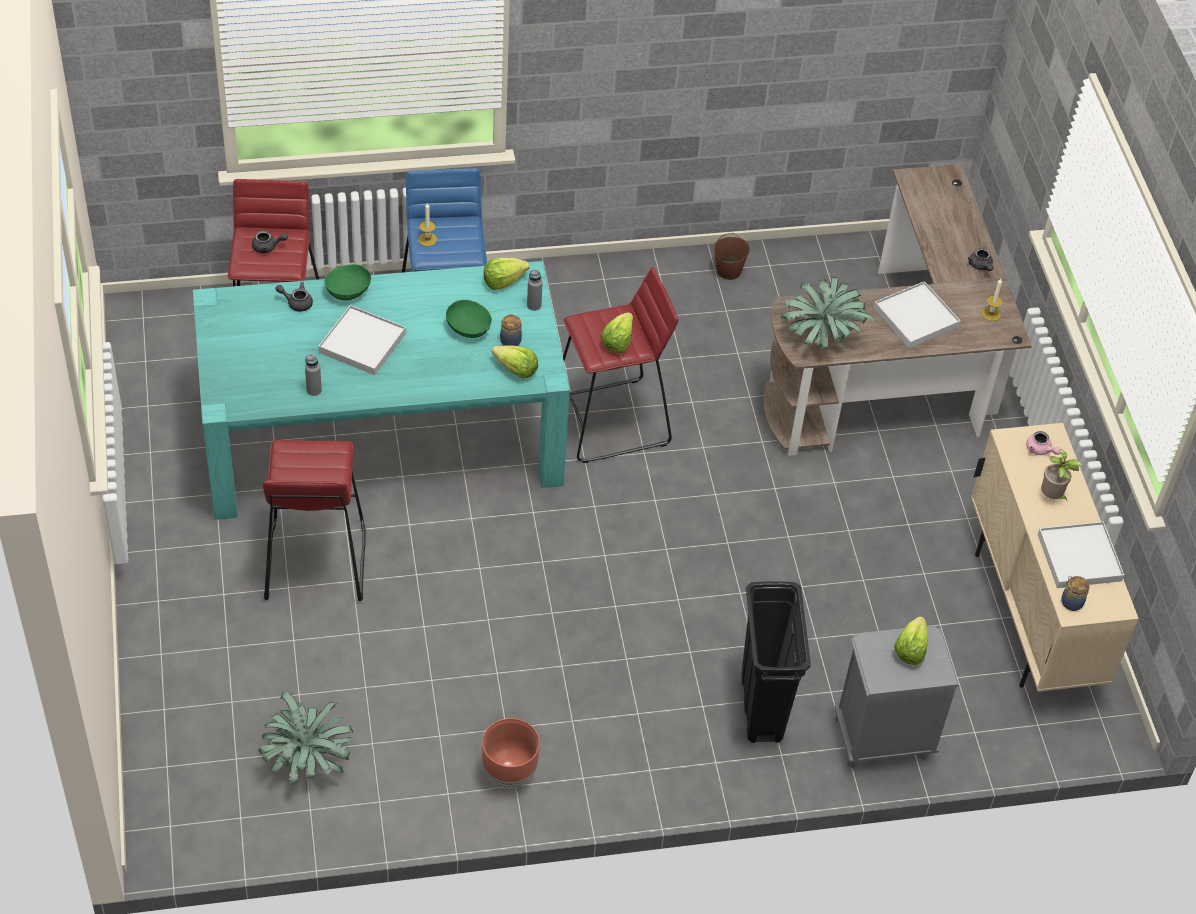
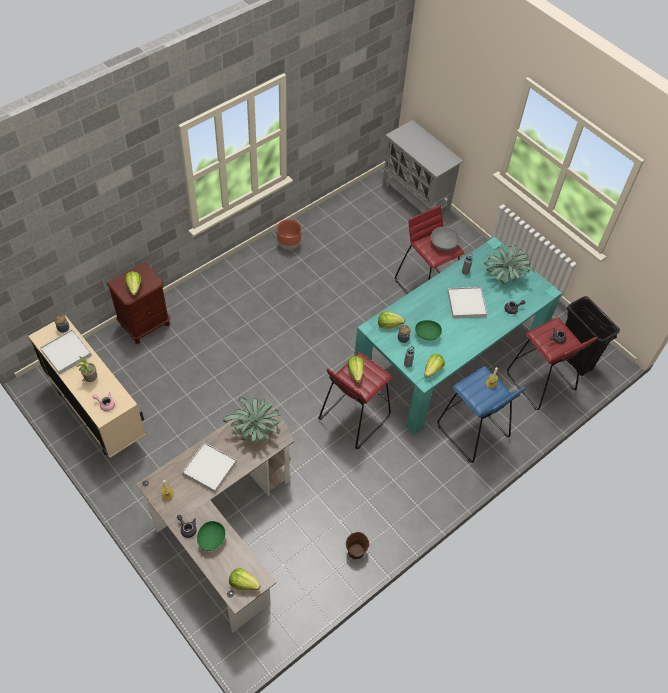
camera: 150 degrees right, 5 degrees up
potted plant [258,692,353,785] -> potted plant moved to [484,245,535,284]
green bowl [324,264,371,300] -> green bowl moved to [197,521,226,551]
black trash can [741,581,811,743] -> black trash can moved to [565,296,620,376]
grey nightstand [834,625,959,769] -> brown nightstand [107,262,170,344]
none -> lettuce [229,568,261,591]
none -> grey cabinet [382,120,463,213]
none -> grey bowl [431,226,460,251]

